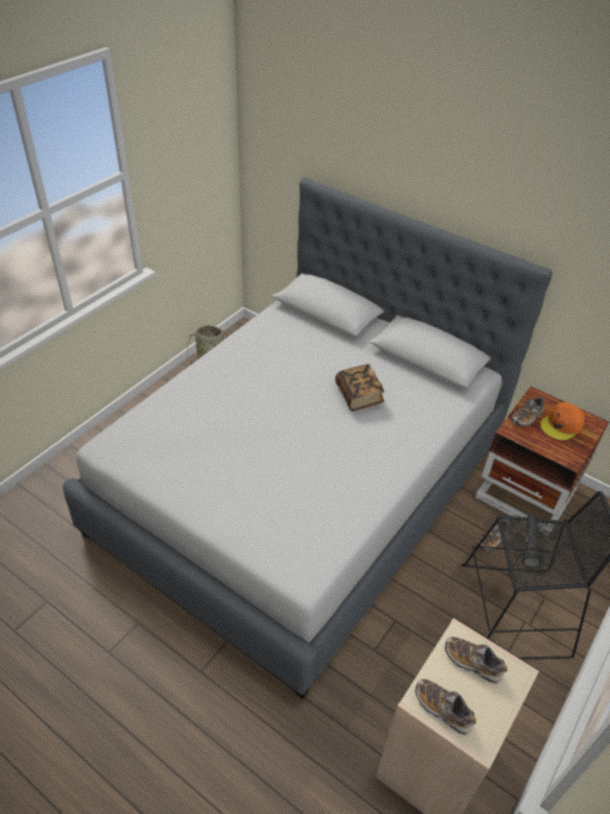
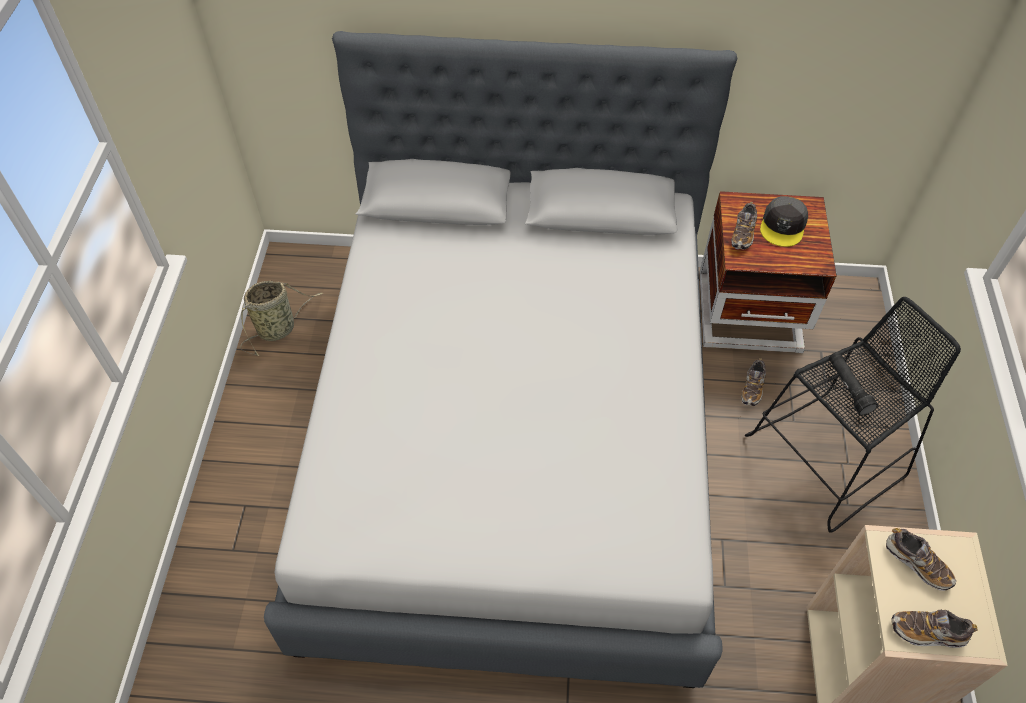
camera: 30 degrees left, 10 degrees up
book [335,364,384,411] -> none
shoe [445,637,508,684] -> shoe turned 135 degrees counterclockwise [886,528,956,591]
orange cap [540,402,585,440] -> grey cap [760,196,808,247]

